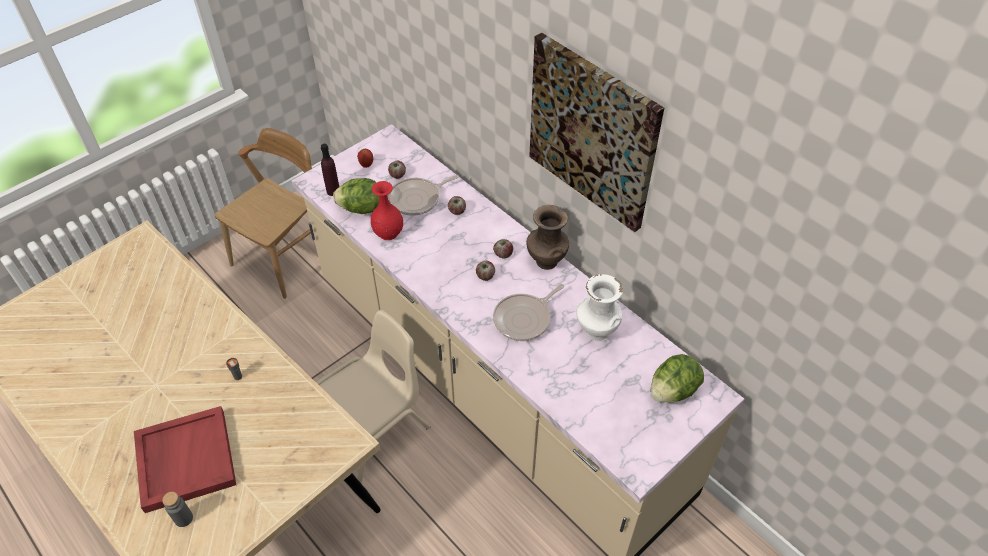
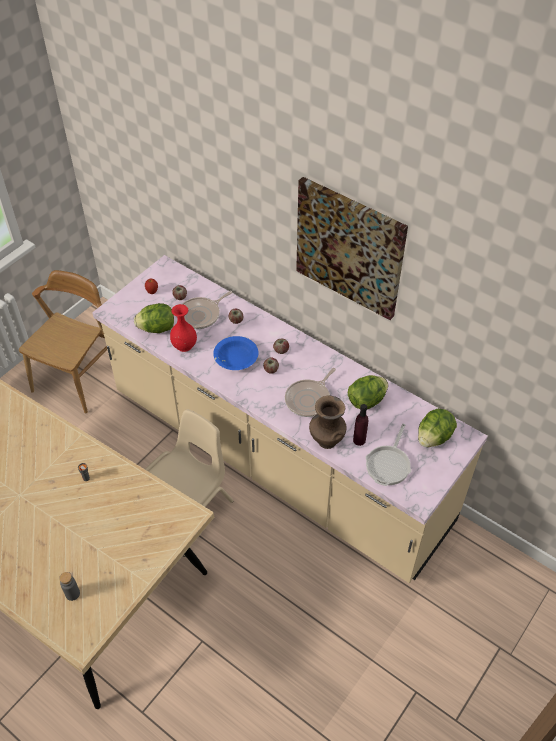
camera: 10 degrees left, 0 degrees up
red tray [134,406,236,513] -> none
purple bottle [321,144,339,196] -> purple bottle moved to [353,404,368,446]
brown vase [526,205,569,270] -> brown vase moved to [309,396,346,449]
white vase [576,274,623,341] -> lettuce [348,375,388,409]
none -> blue bowl [213,336,259,370]
none -> frying pan [366,424,411,486]

